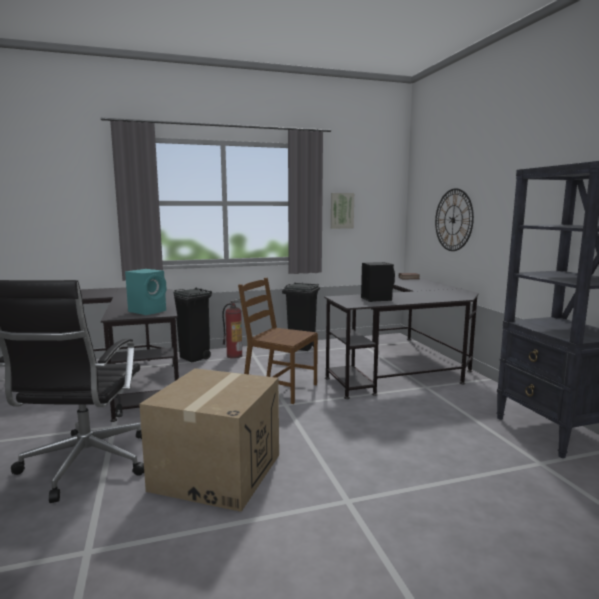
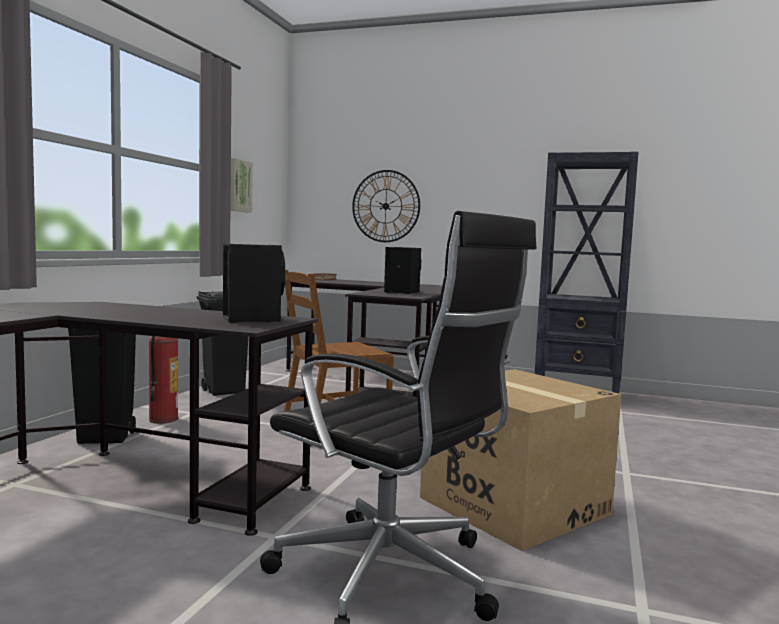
camera: 55 degrees left, 5 degrees down
turquoise speaker [125,269,167,315] -> black speaker [223,244,285,323]

